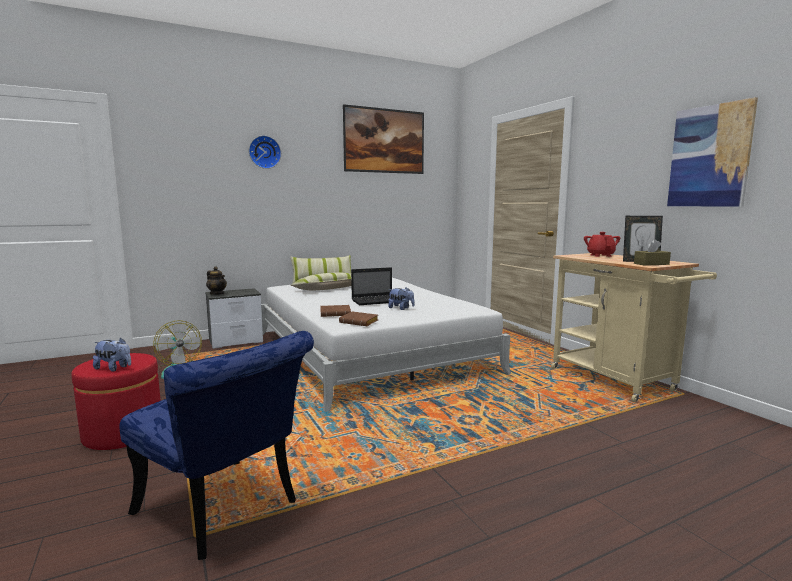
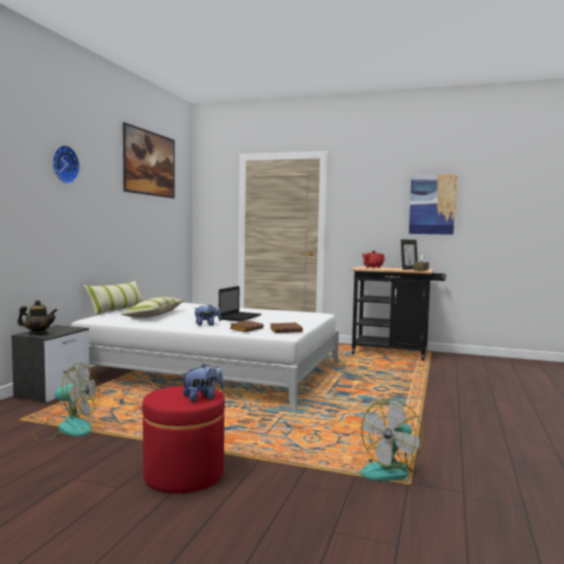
camera: 45 degrees left, 5 degrees down
blue chair [119,331,314,560] -> fan [360,398,423,481]
plush toy [388,287,415,310] -> plush toy moved to [193,304,221,326]
beige cart [551,253,717,402] -> black cart [350,266,446,361]

